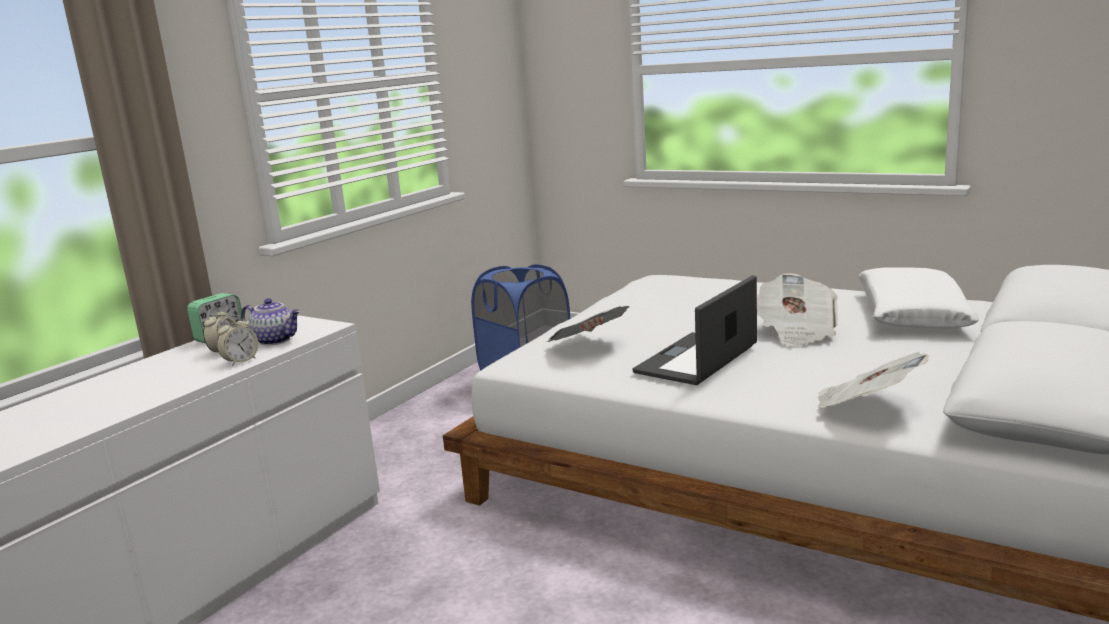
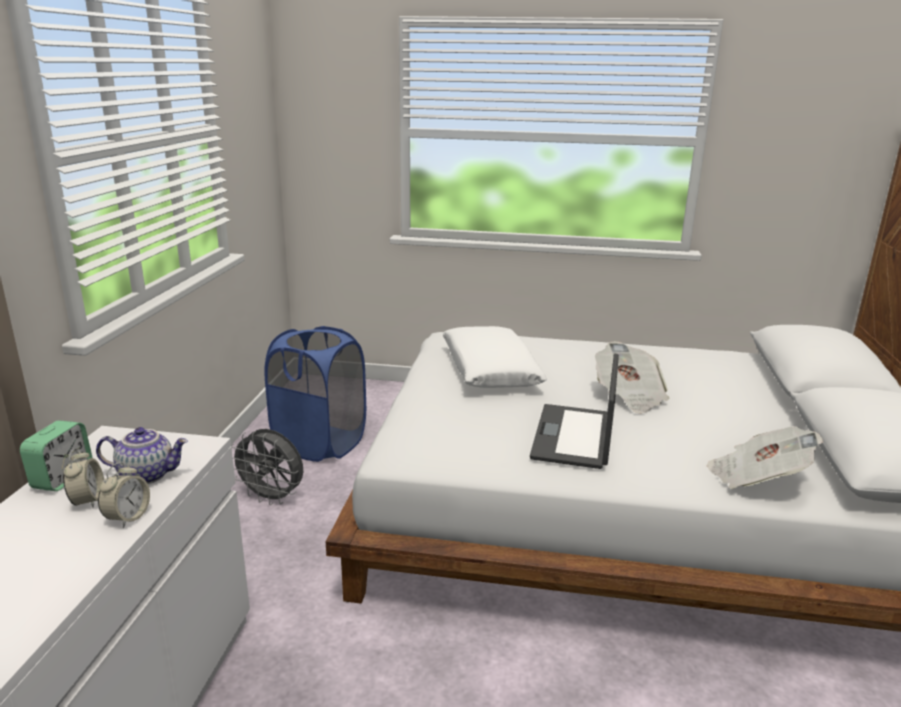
camera: 25 degrees left, 5 degrees up
newspaper [547,306,629,342] -> none
white pillow [859,267,979,328] -> white pillow moved to [442,326,547,388]
none -> grey fan [231,429,303,505]

